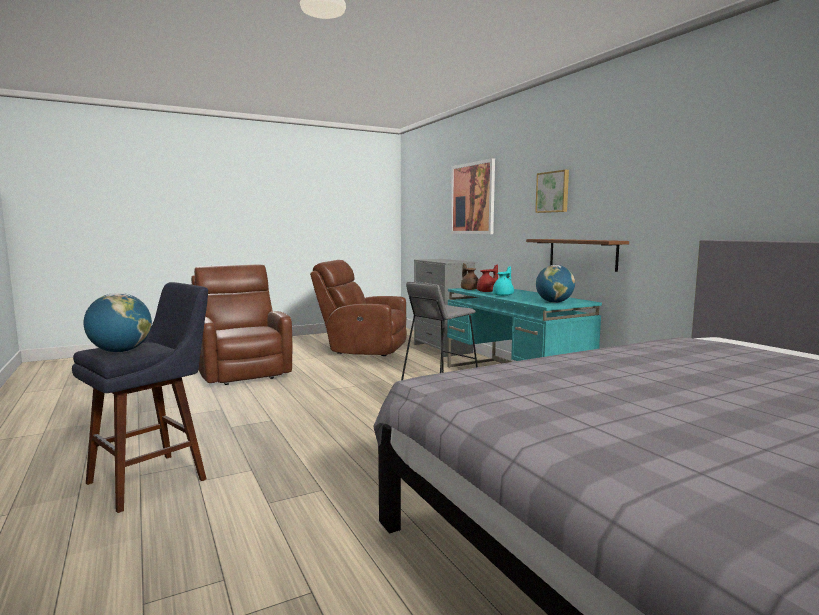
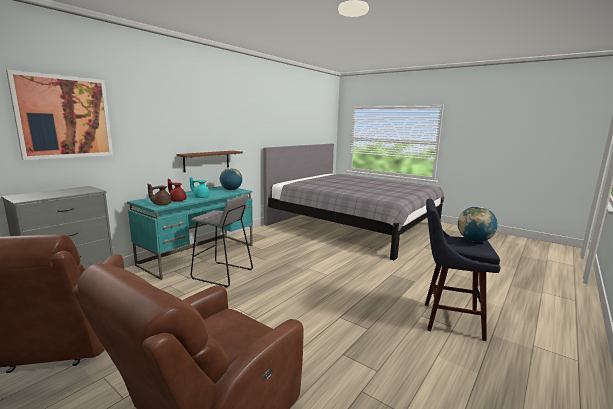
camera: 115 degrees left, 5 degrees up
picture [535,170,569,213] -> none

